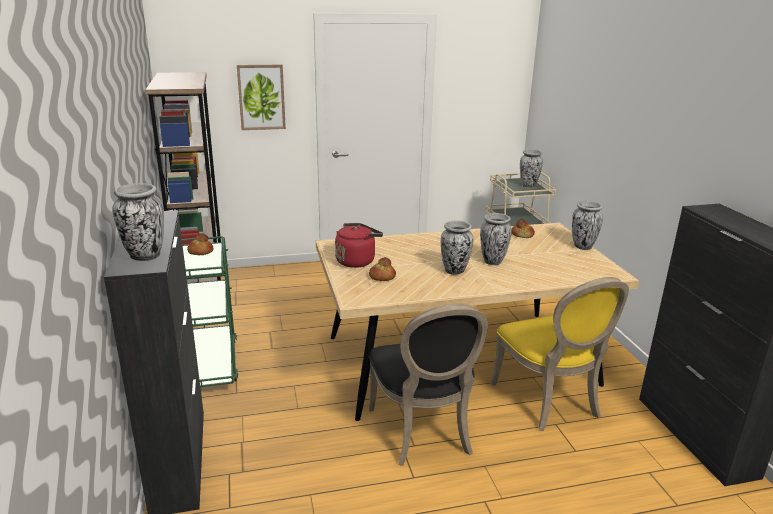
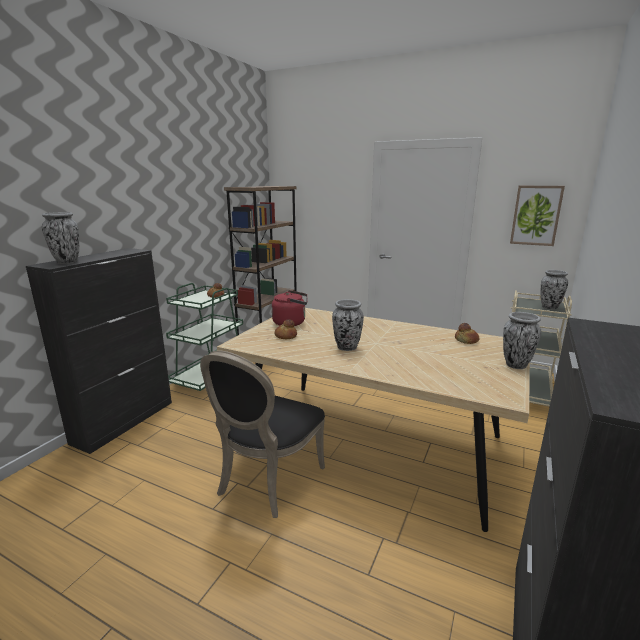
camera: 40 degrees right, 5 degrees down
picture [237,65,286,130] -> picture moved to [510,186,565,246]
vase [480,213,512,265] -> none
yellow chair [491,277,629,431] -> none

